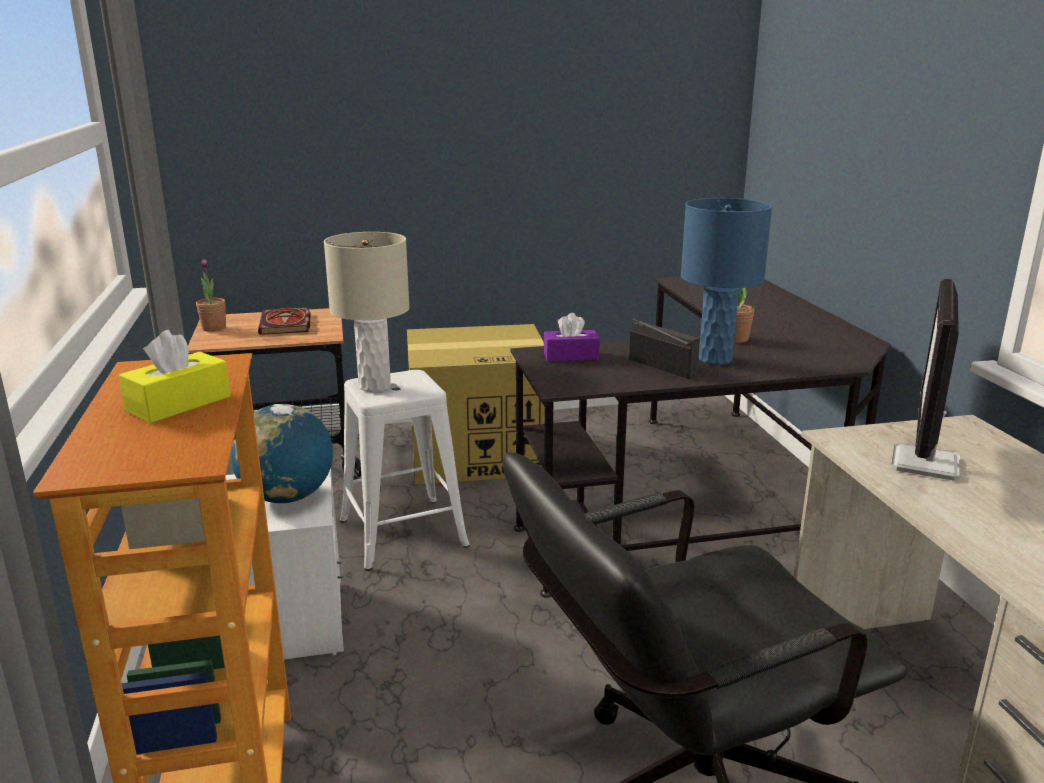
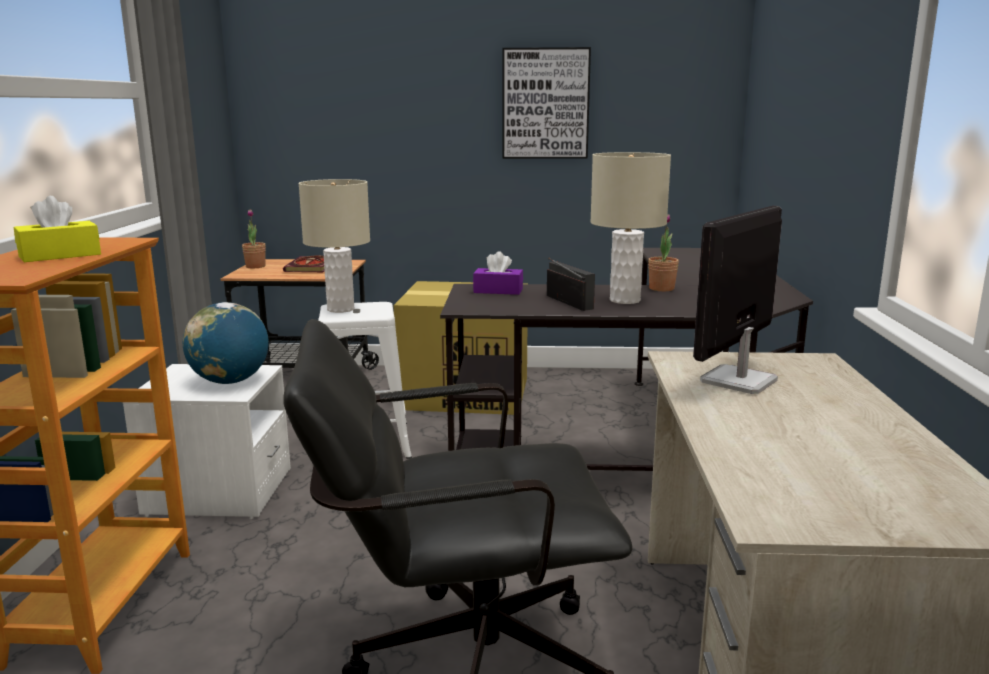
camera: 15 degrees right, 5 degrees down
blue table lamp [681,198,772,365] -> beige table lamp [590,152,671,304]
none -> picture [502,47,591,159]

